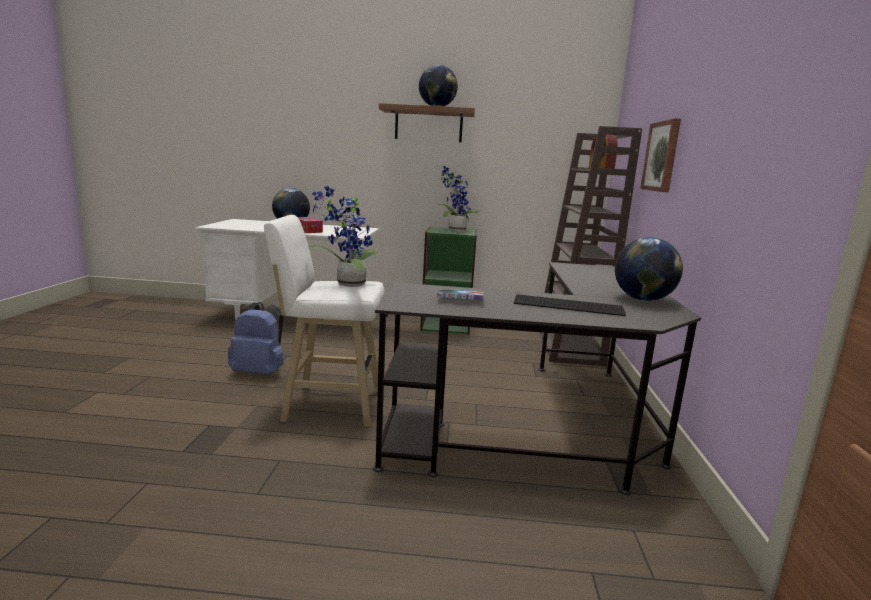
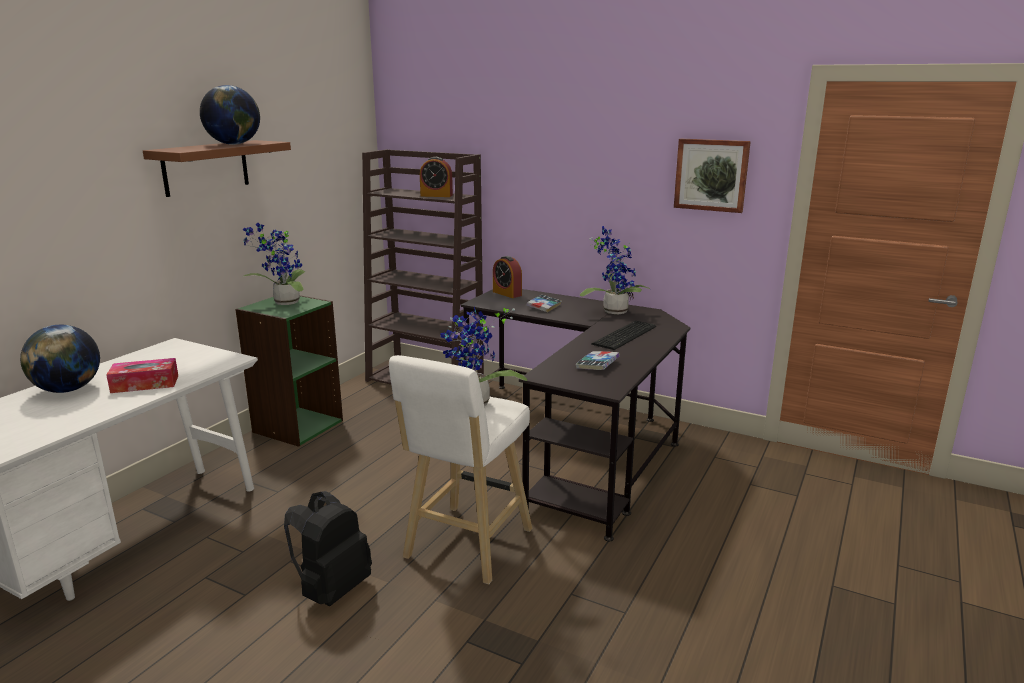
camera: 65 degrees left, 5 degrees up
blue backpack [228,302,284,375] -> black backpack [284,491,372,606]
globe [615,237,683,301] -> potted plant [580,226,650,314]
picture [640,119,681,192] -> picture moved to [674,139,751,213]
none -> alarm clock [493,256,522,298]
none -> book [527,295,562,312]

